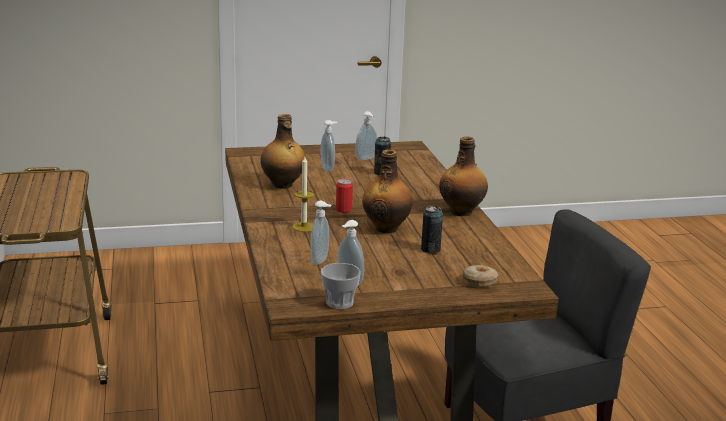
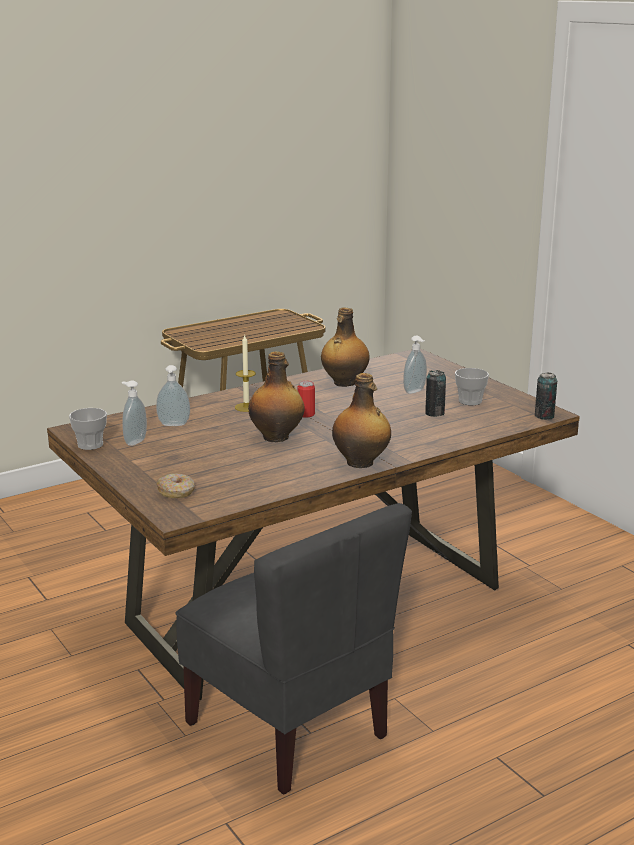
camera: 70 degrees right, 0 degrees up
soap dispenser [355,111,377,161] -> cup [455,368,489,405]
can [421,206,443,253] -> can moved to [535,373,557,420]

